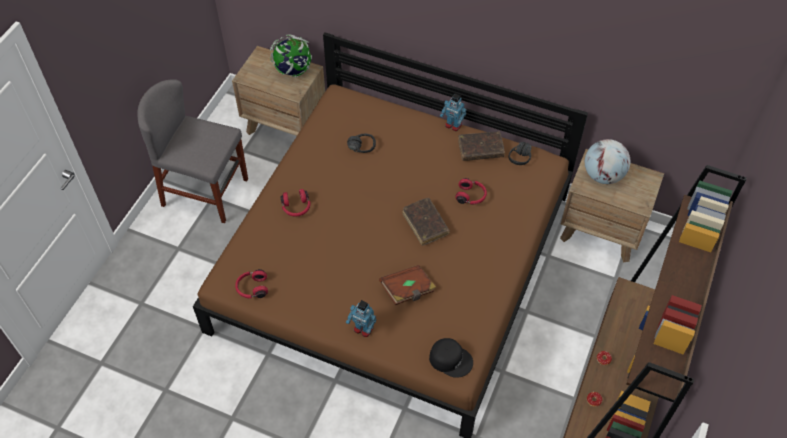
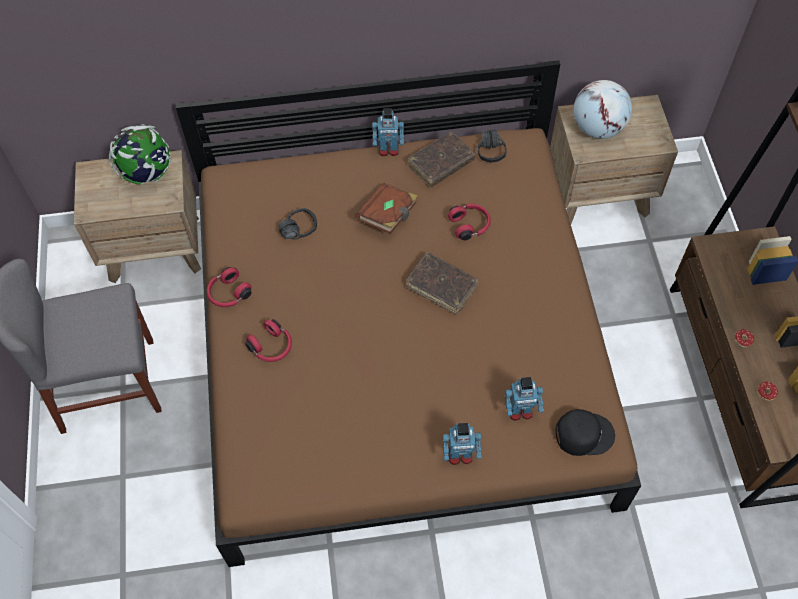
camera: 30 degrees left, 5 degrees up
red headphones [235,269,268,298] -> red headphones moved to [207,267,252,307]
brown book [379,265,436,305] -> brown book moved to [355,182,418,234]
none -> toy robot [505,377,544,421]

